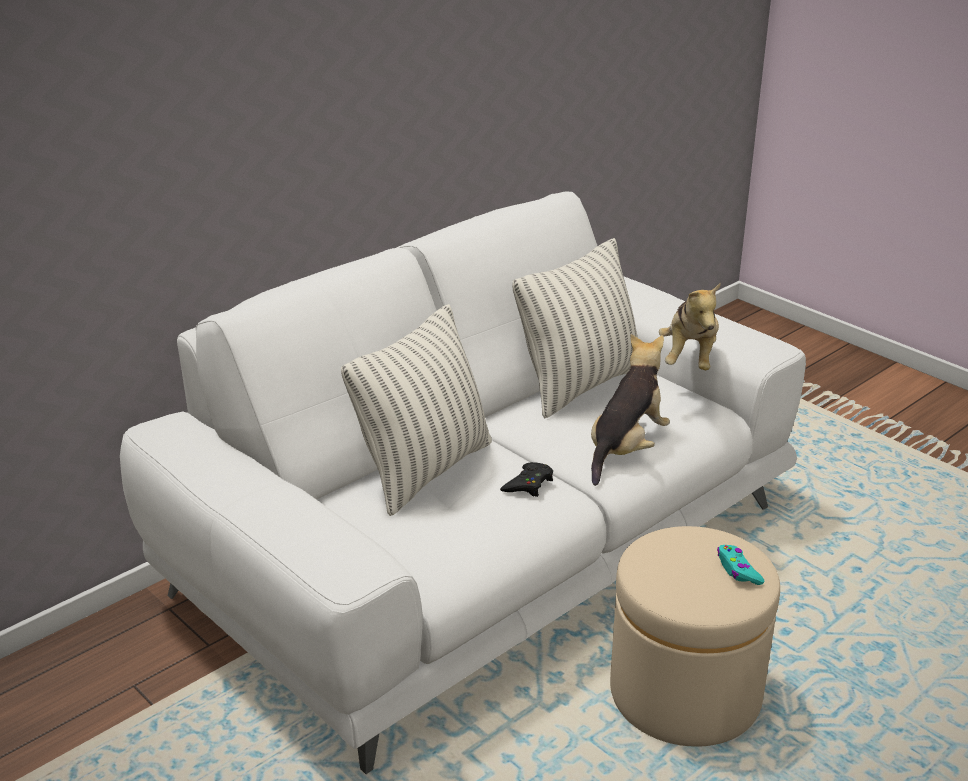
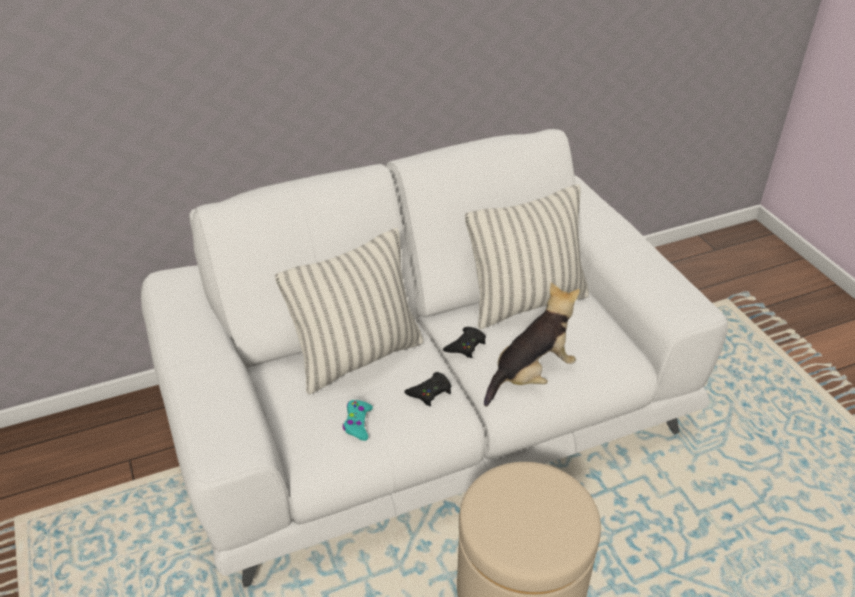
camera: 20 degrees right, 10 degrees up
plush toy [659,283,721,370] -> none
turquoise game controller [717,545,764,585] -> turquoise game controller moved to [343,400,373,441]
none -> black game controller [443,327,486,358]

